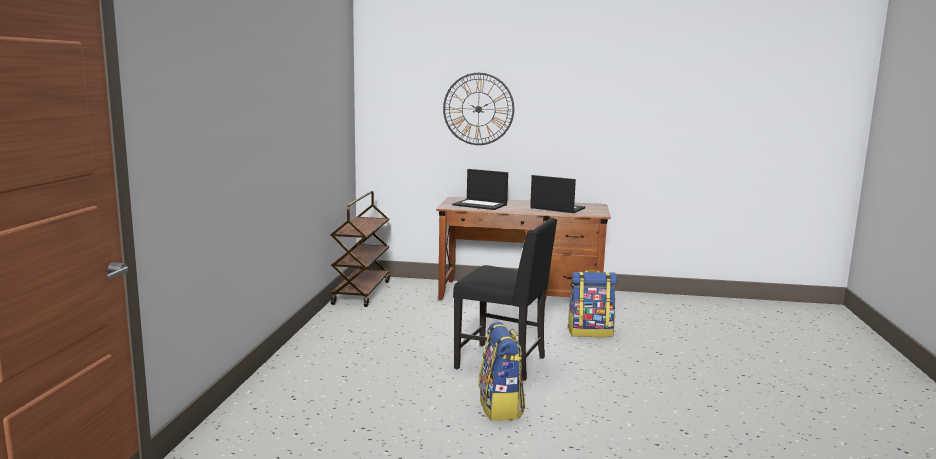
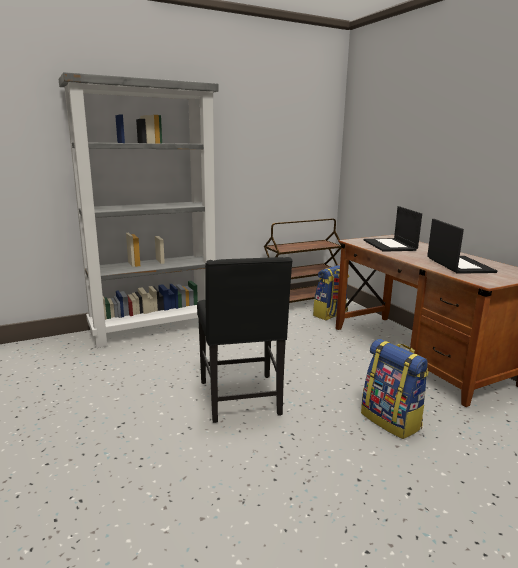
camera: 55 degrees right, 5 degrees up
wall clock [443,73,514,145] -> none
backpack [478,322,525,421] -> backpack moved to [313,265,349,320]
none -> grey bookcase [59,72,218,348]

